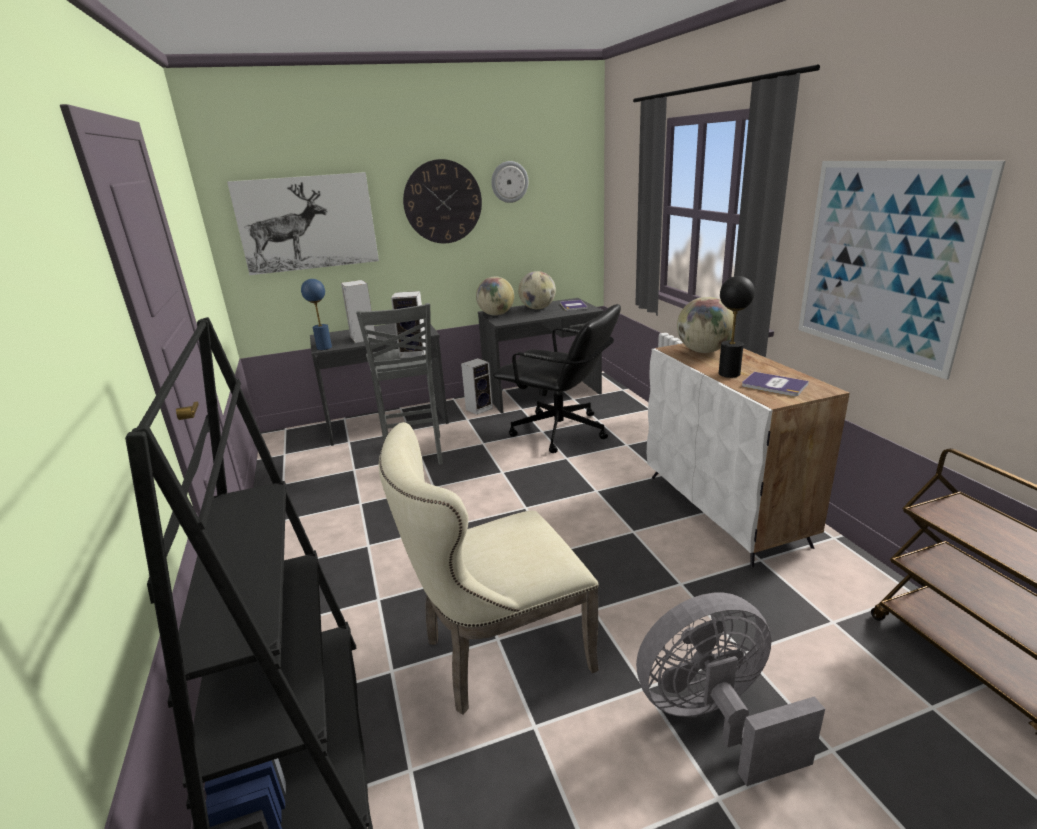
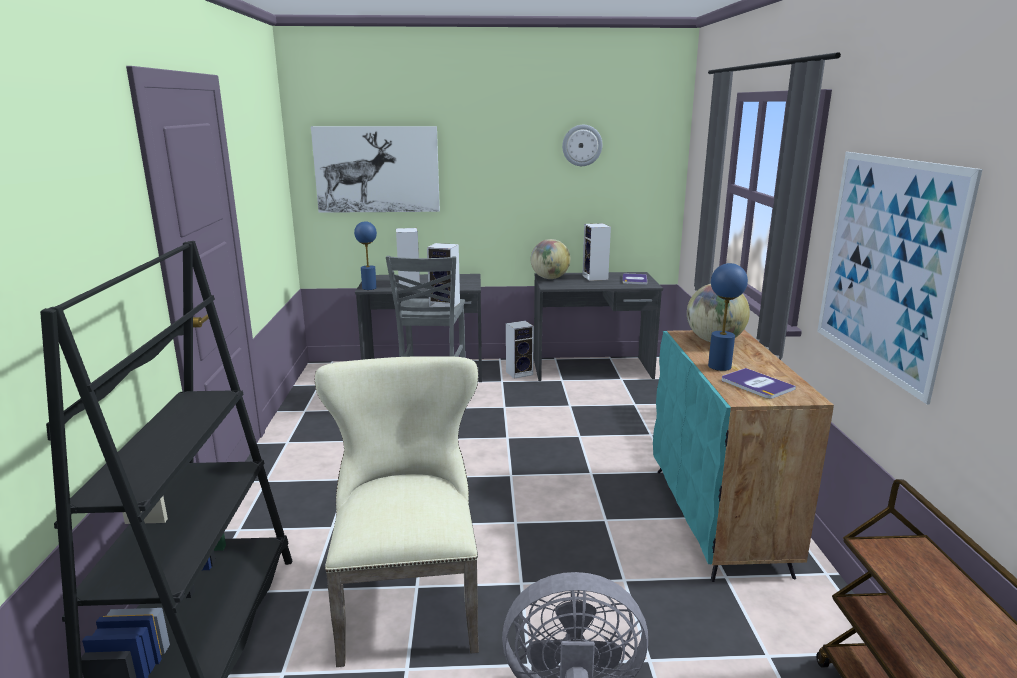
camera: 15 degrees right, 5 degrees down
beige chair [379,422,599,715] -> beige chair turned 90 degrees clockwise [314,356,479,667]
wall clock [403,159,482,243] -> none
black office chair [493,304,621,453] -> none
globe [518,271,556,309] -> speaker [582,223,611,281]
white cabinet [647,343,850,567] -> turquoise cabinet [653,330,834,582]
black table lamp [719,276,755,378] -> blue table lamp [708,263,748,371]

